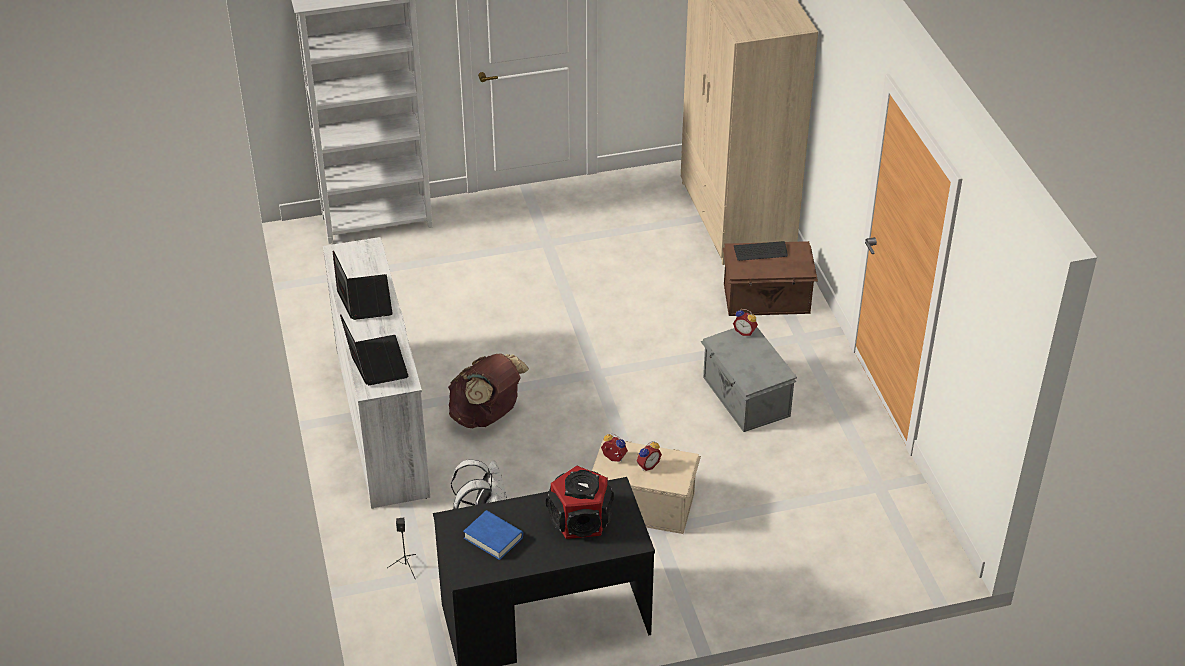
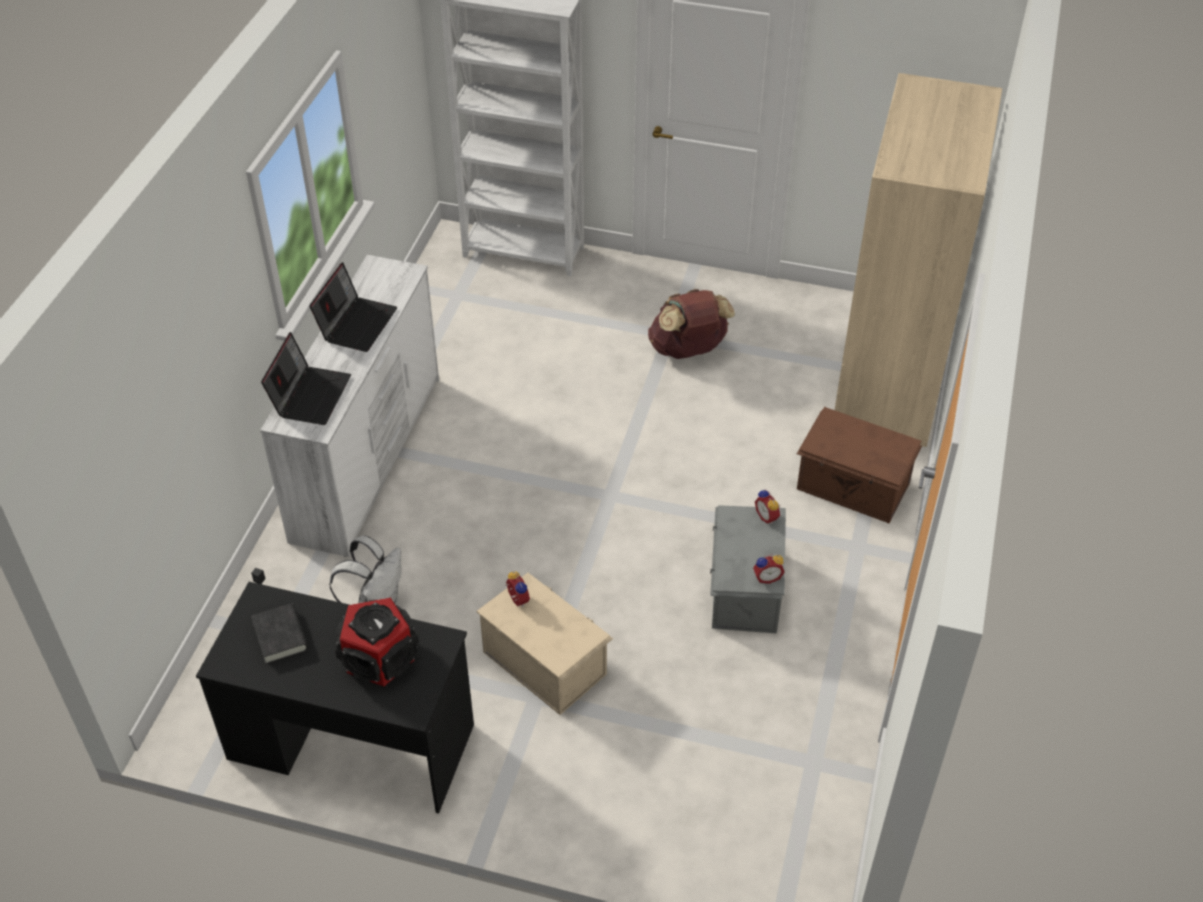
camera: 30 degrees right, 5 degrees up
brown backpack [448,353,529,428] -> brown backpack moved to [648,289,735,359]
blue book [463,510,523,560] -> black book [251,603,308,664]
alarm clock [637,441,662,471] -> alarm clock moved to [753,554,785,584]
keyboard [734,241,788,261] -> none

